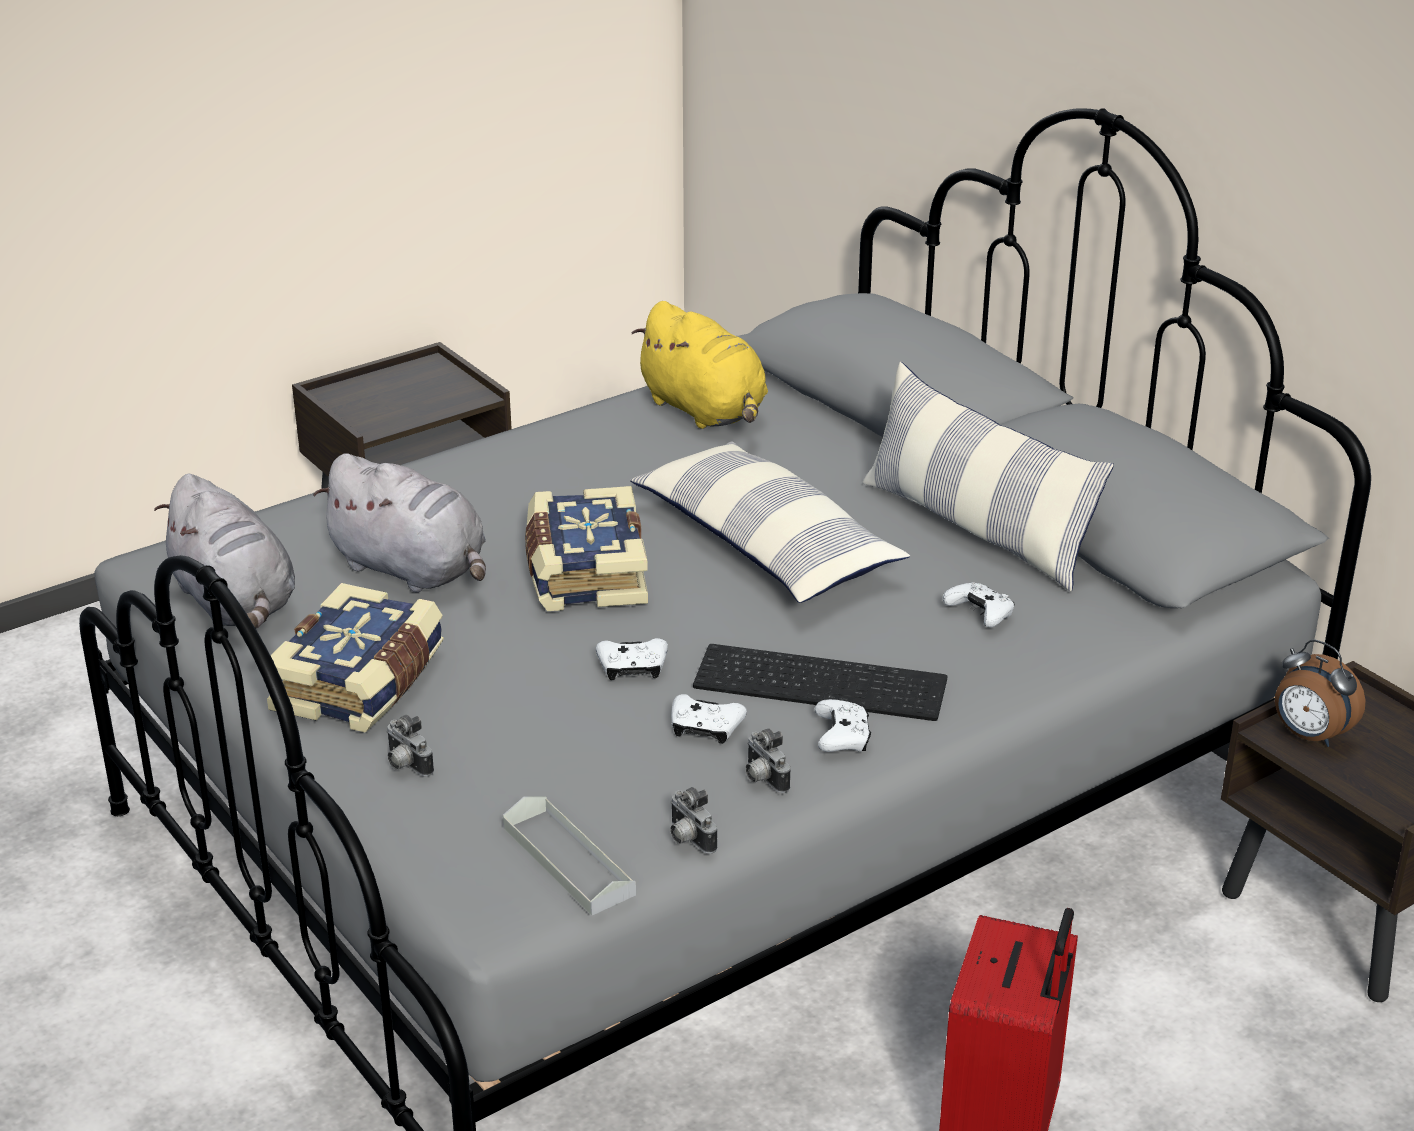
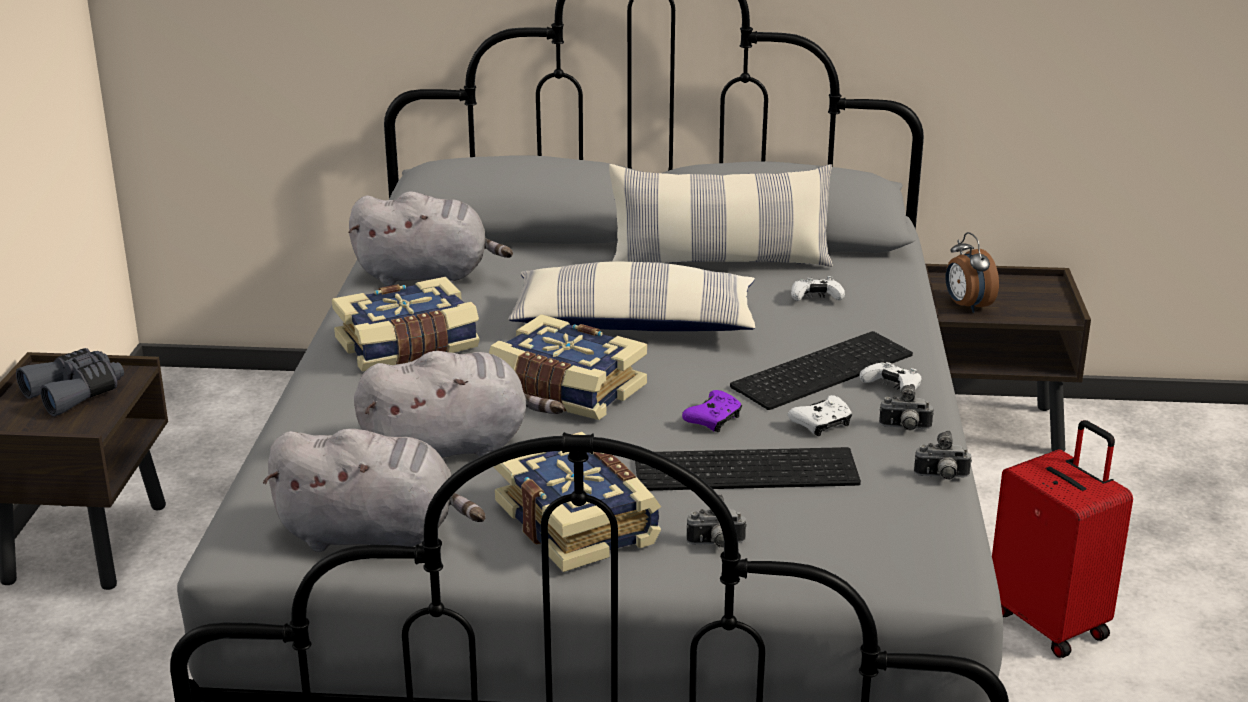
camera: 50 degrees left, 5 degrees down
grey tray [503,796,636,915] -> none
white game controller [596,638,668,680] -> purple game controller [682,390,742,432]
yellow plush toy [632,301,768,429] -> grey plush toy [348,191,513,286]
alarm clock [1275,640,1365,747] -> alarm clock turned 75 degrees clockwise [946,232,999,313]
none -> grey binoculars [16,348,124,416]
none -> book [332,277,480,371]
none -> keyboard [635,447,861,491]

